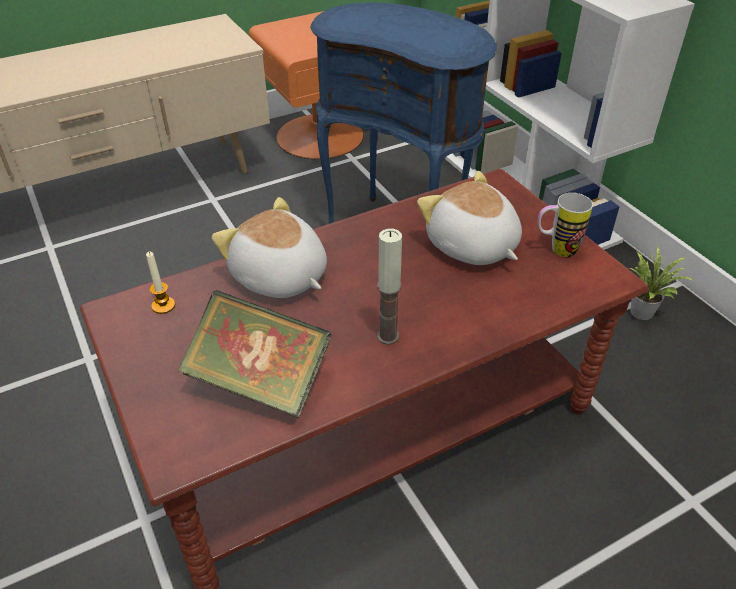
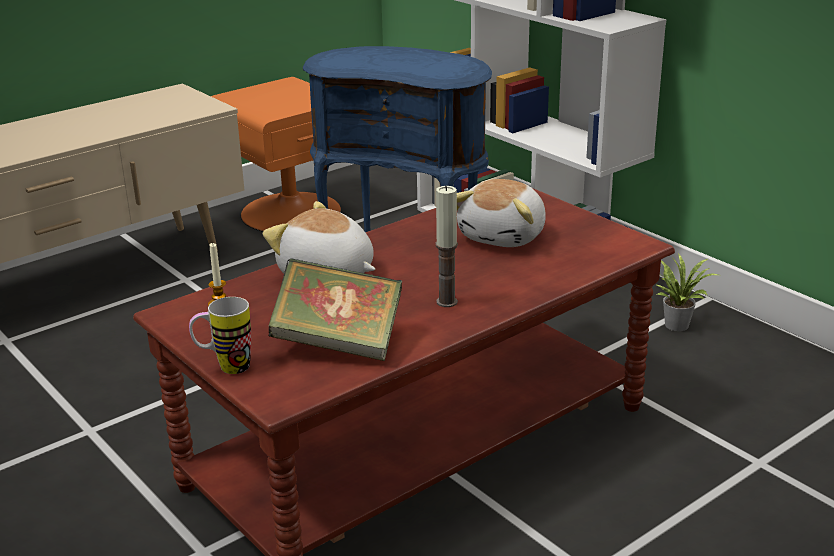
camera: 10 degrees left, 15 degrees down
plush toy [417,171,522,265] -> plush toy turned 105 degrees counterclockwise [457,179,546,247]
mug [538,193,593,257] -> mug moved to [189,297,251,374]

